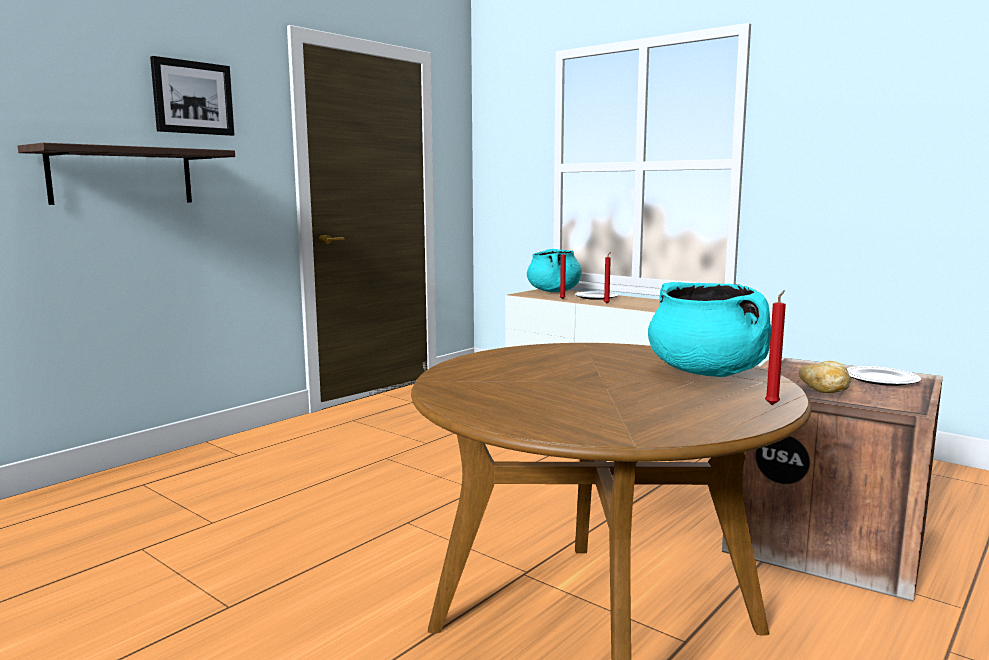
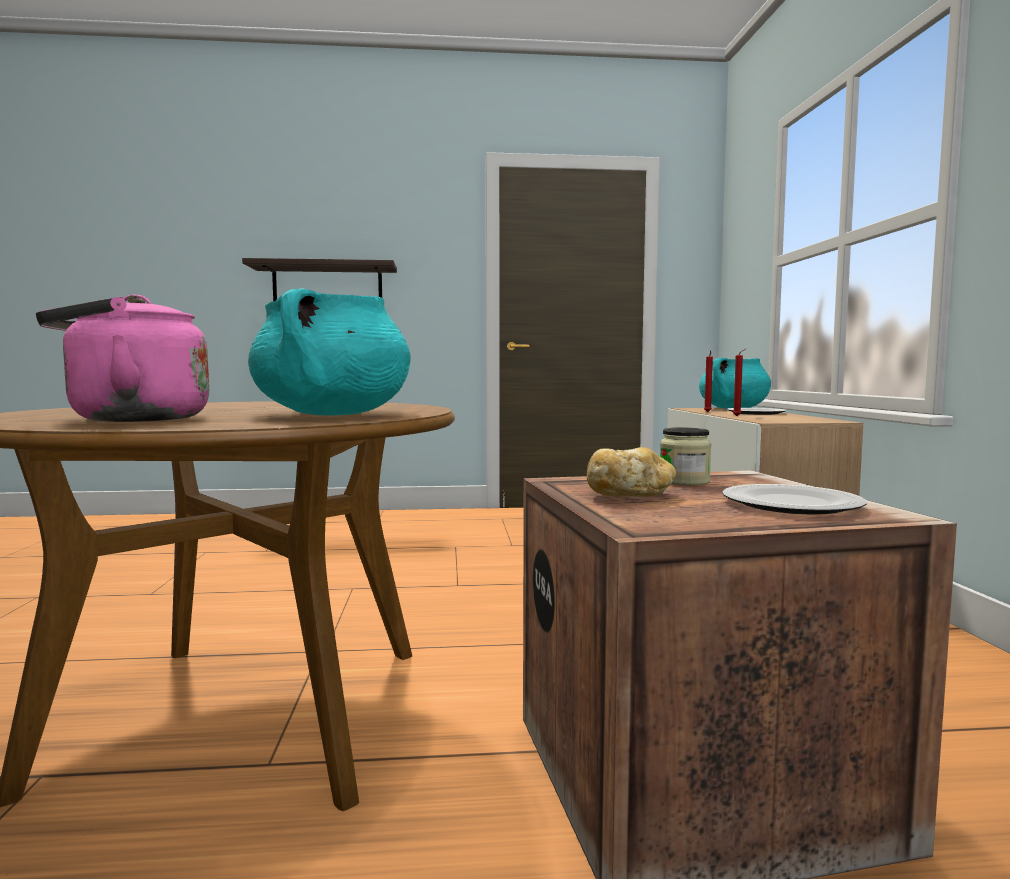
camera: 45 degrees right, 5 degrees down
picture [150,56,234,136] -> none
red candle [765,291,786,405] -> none
none -> pink kettle [36,295,209,422]
none -> jar [660,427,712,486]

